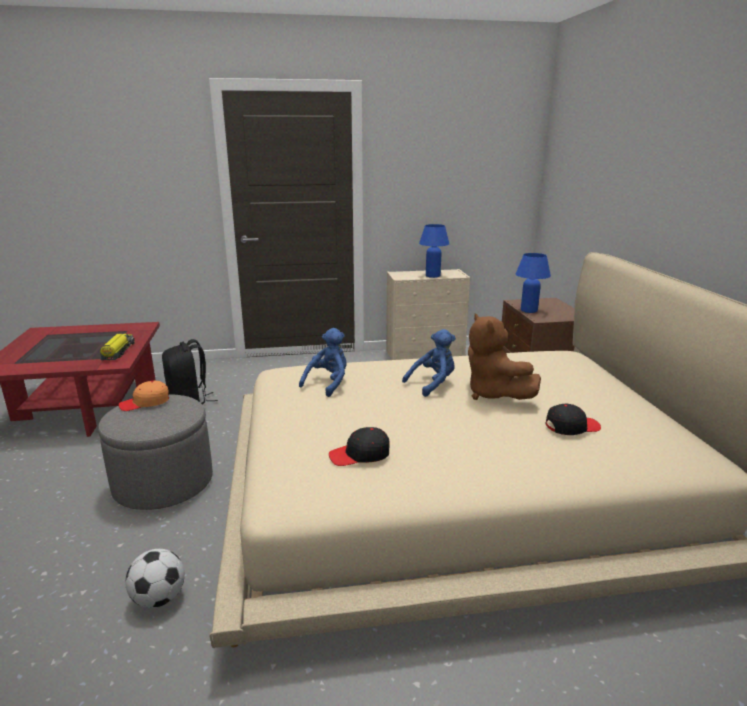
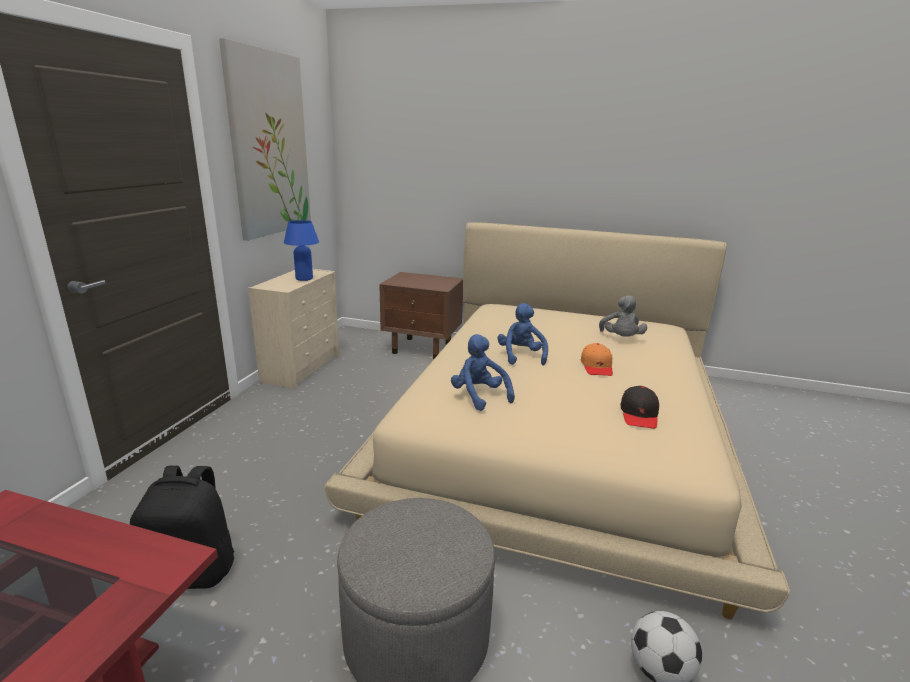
camera: 65 degrees left, 0 degrees up
toy truck [100,334,135,361] -> none
orange cap [118,381,169,411] -> orange cap moved to [581,343,613,376]
brown plush toy [468,313,541,400] -> none
blue table lamp [516,253,551,313] -> none
black cap [545,404,601,435] -> grey plush toy [599,296,647,337]
none -> picture [219,38,311,241]

